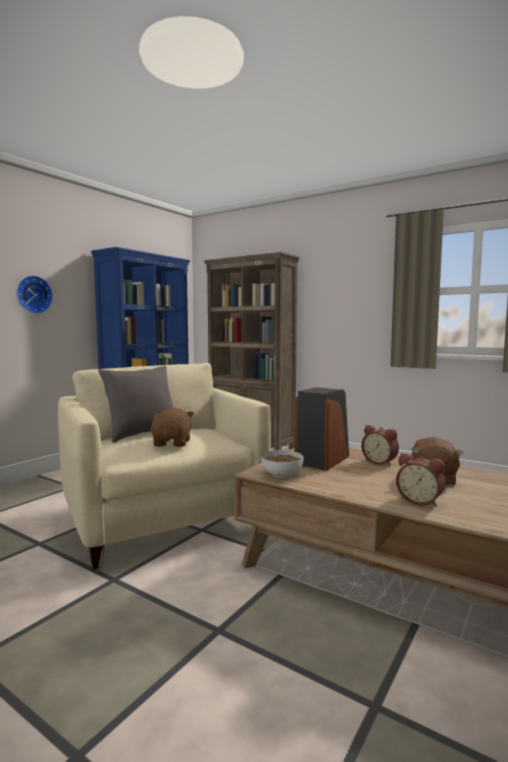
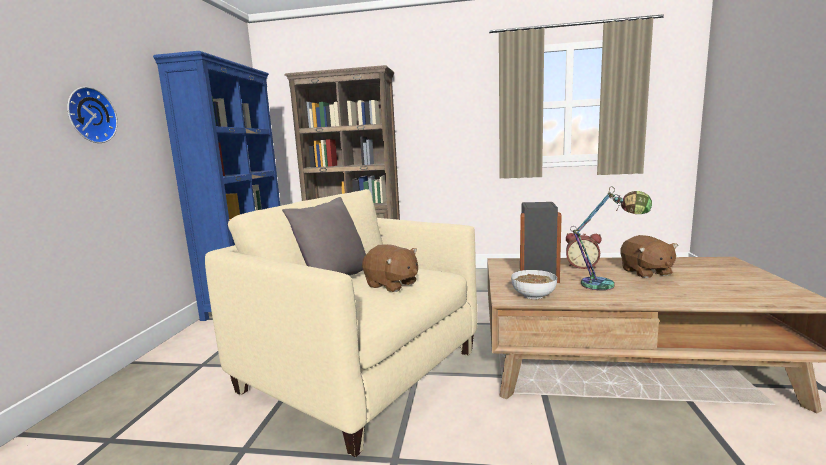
camera: 25 degrees left, 5 degrees up
brown plush toy [151,408,194,447] -> brown plush toy turned 150 degrees clockwise [362,244,418,292]
alarm clock [396,453,445,507] -> none
none -> table lamp [570,187,652,291]

